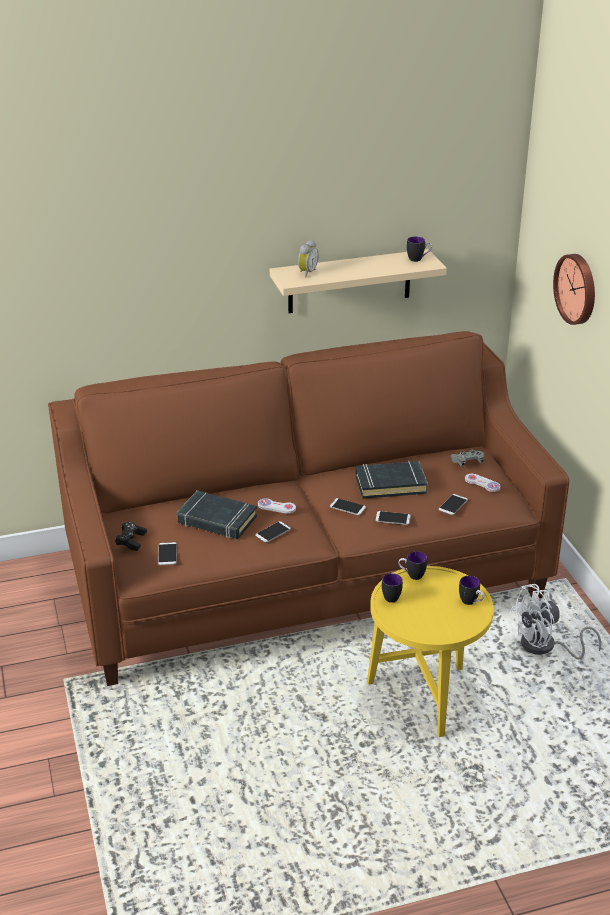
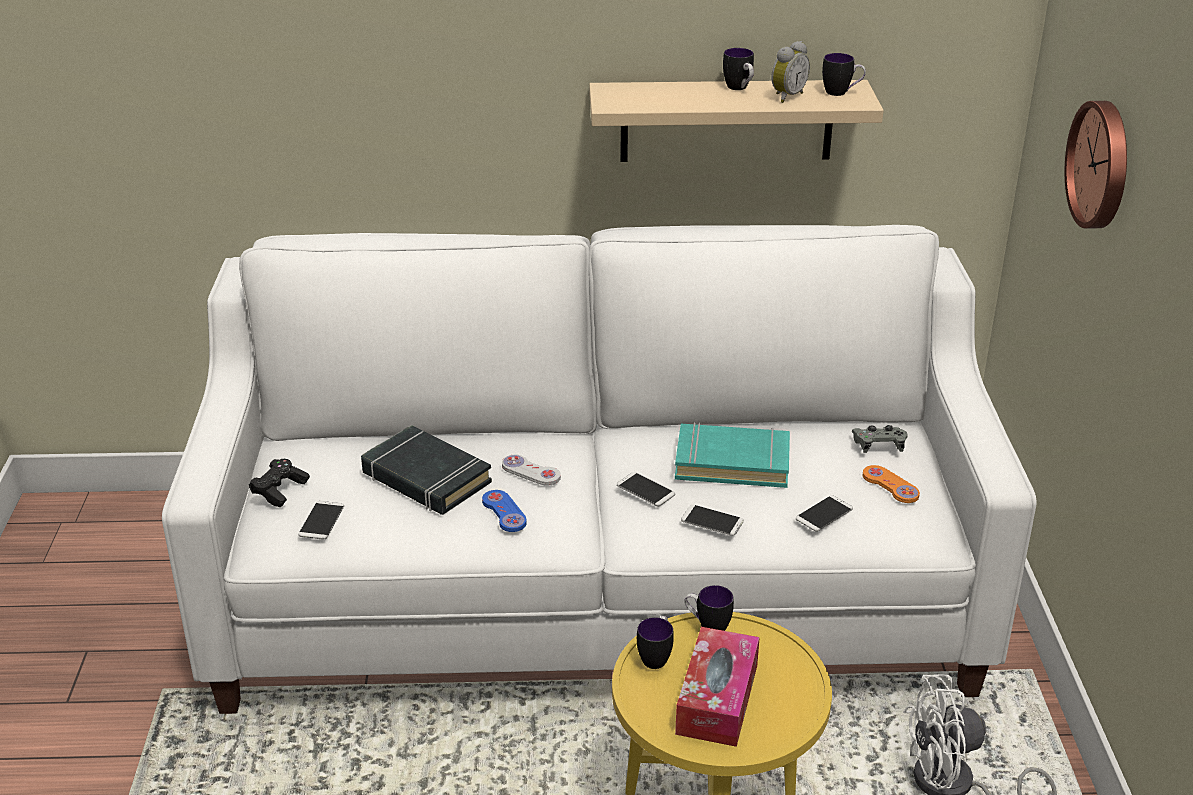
camera: 15 degrees right, 0 degrees up
brown sofa [48,331,569,686] -> white sofa [162,225,1037,714]
phone [255,521,291,542] -> blue game controller [482,490,527,532]
alarm clock [298,240,318,277] -> alarm clock moved to [771,41,810,103]
black book [355,461,428,499] -> turquoise book [675,422,790,488]
mug [459,576,484,605] -> mug moved to [723,48,754,90]
white game controller [465,474,501,492] -> orange game controller [863,465,920,503]
none -> tissue box [675,627,760,747]

